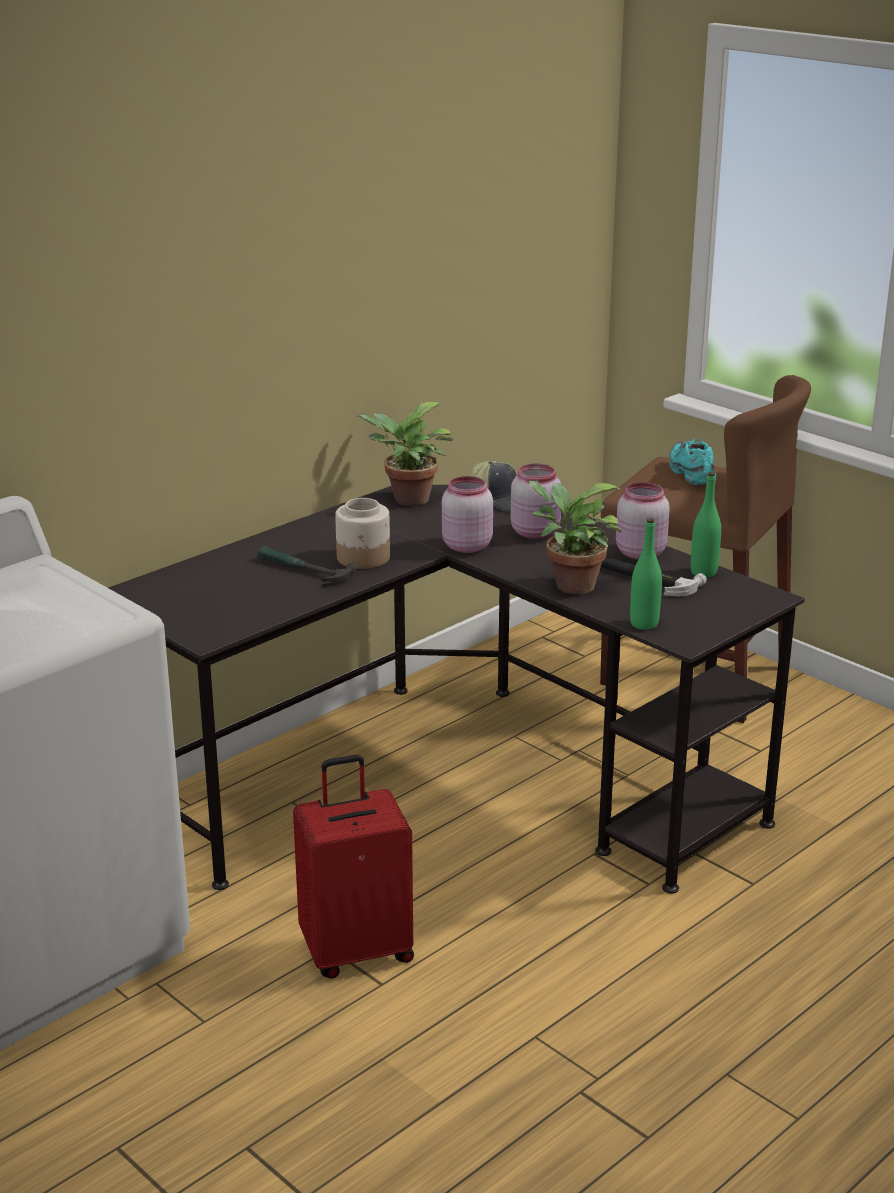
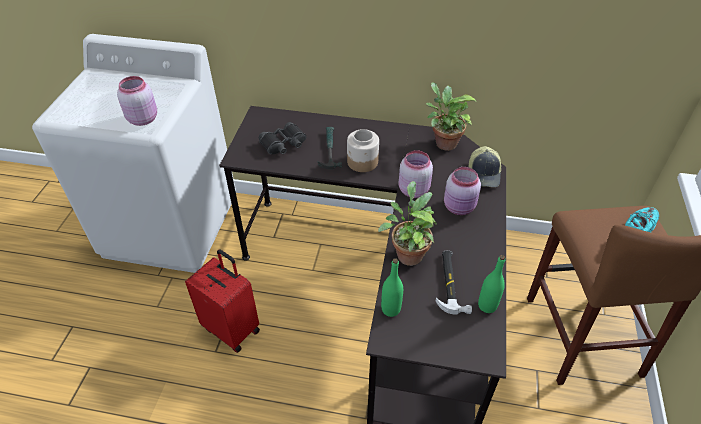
camera: 55 degrees right, 20 degrees up
pink jar [616,482,670,560] -> pink jar moved to [117,76,157,126]
none -> black binoculars [259,122,306,154]

